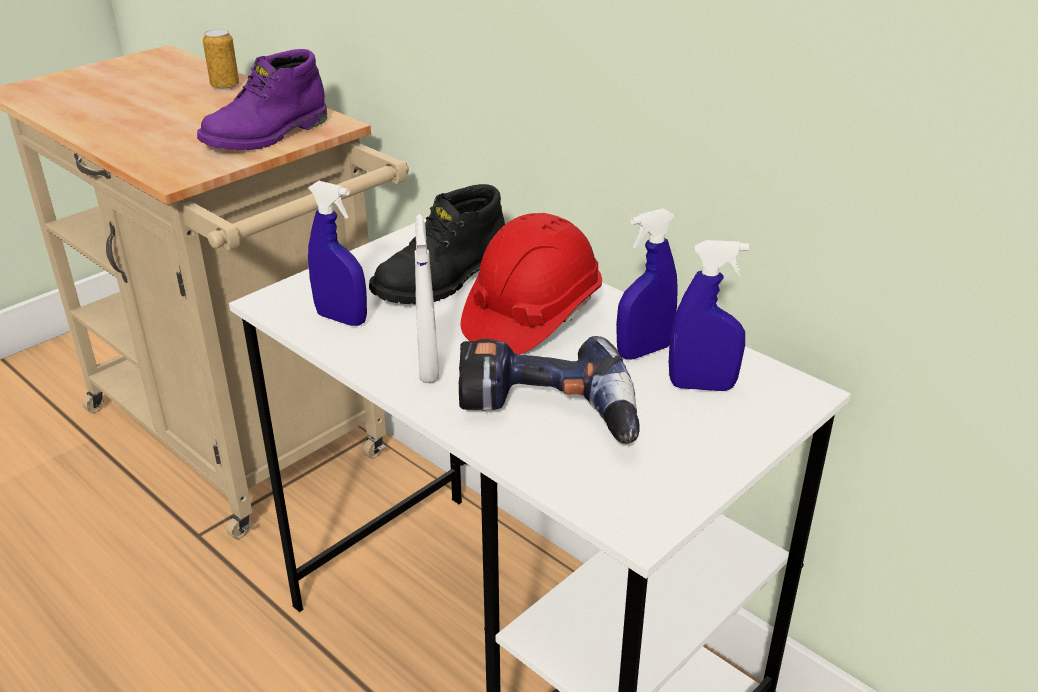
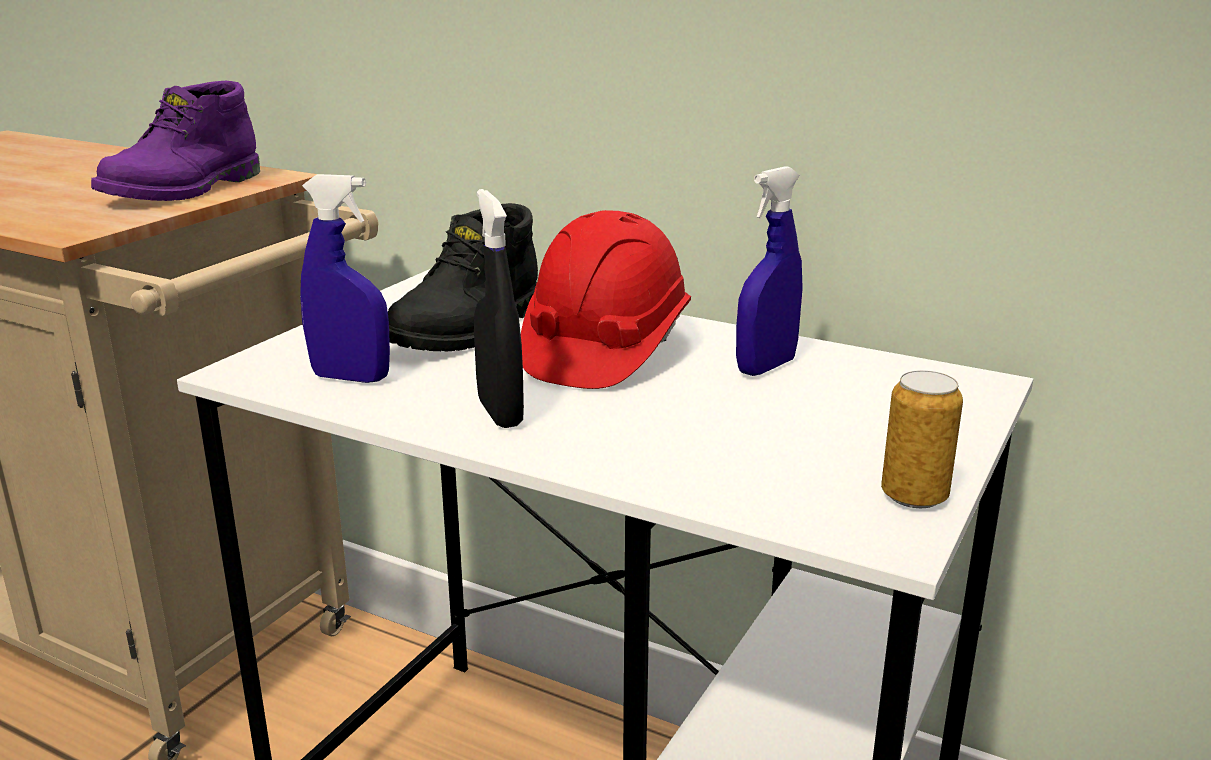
camera: 15 degrees left, 10 degrees down
can [203,29,239,90] -> can moved to [881,370,963,508]
white spray bottle [415,214,439,383] -> black spray bottle [474,189,524,428]
power drill [459,336,640,444] -> none
blue spray bottle [669,240,749,391] -> none

